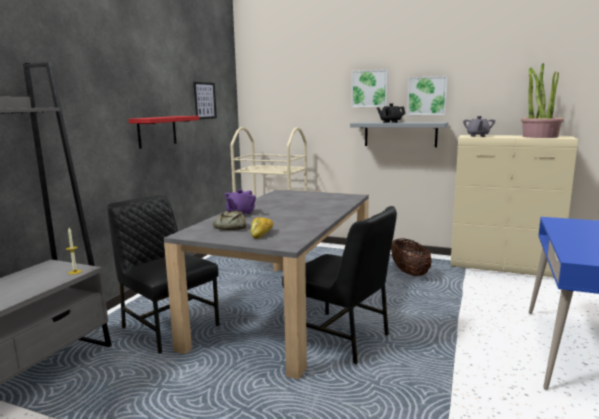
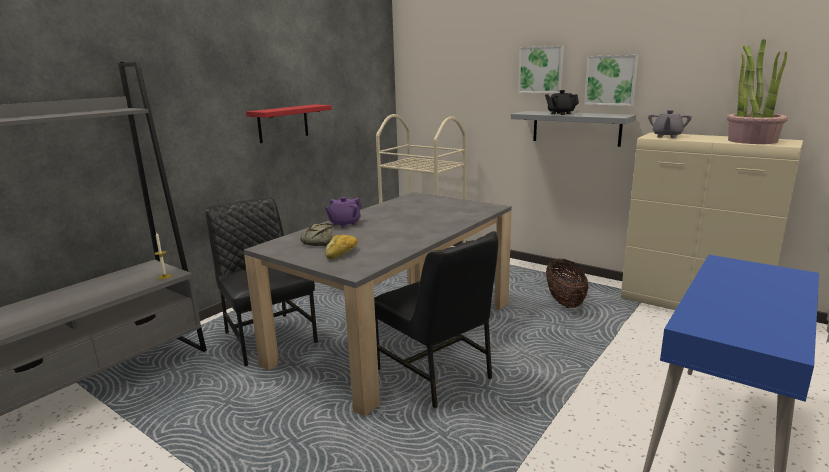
camera: 15 degrees right, 5 degrees up
picture [193,82,217,120] -> none

